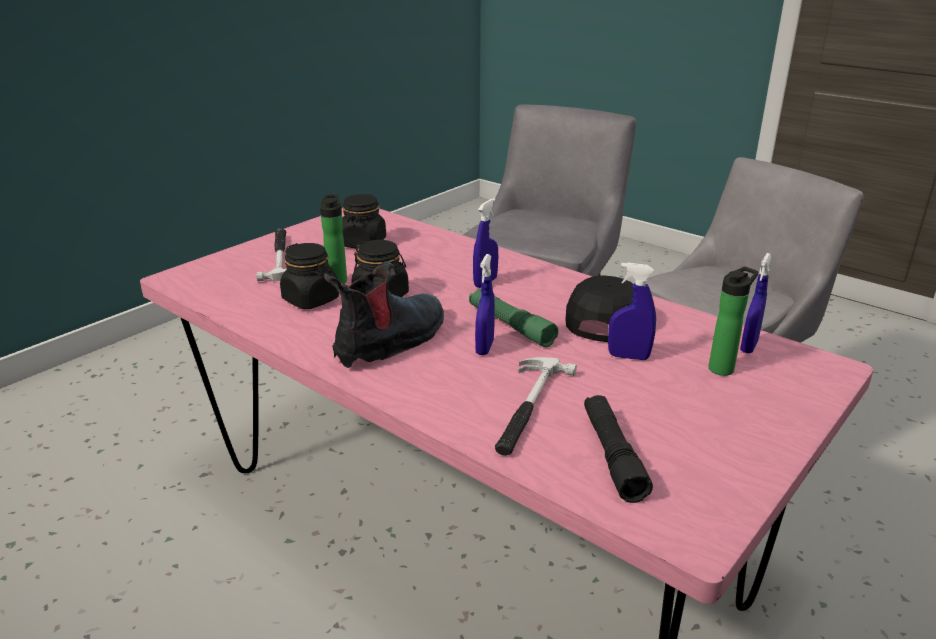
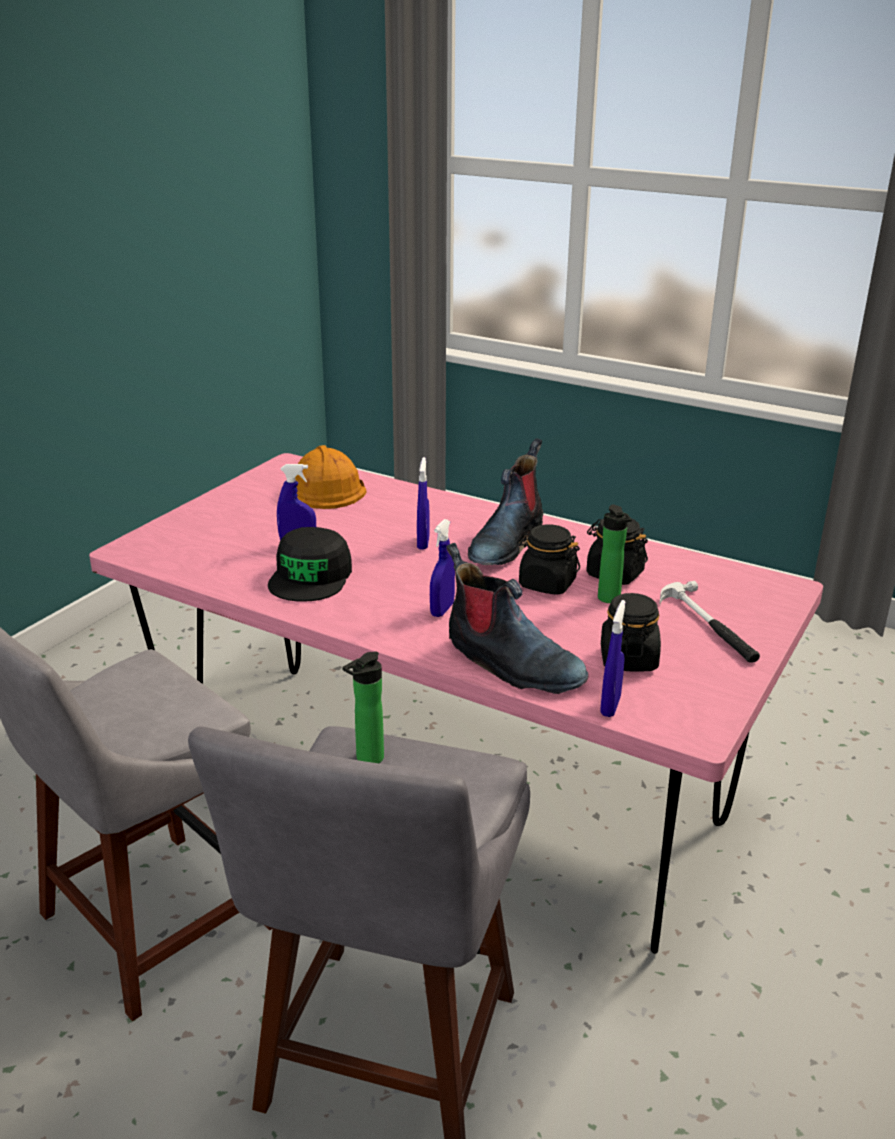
camera: 170 degrees right, 0 degrees up
green flashlight [469,289,558,347] -> none
hammer [495,357,577,456] -> none
black flashlight [584,395,653,503] -> orange hard hat [295,445,366,509]
bottle [709,266,758,376] -> bottle moved to [342,652,384,763]
blue spray bottle [740,253,772,353] -> blue spray bottle moved to [600,600,626,717]
none -> boot [446,543,588,694]

